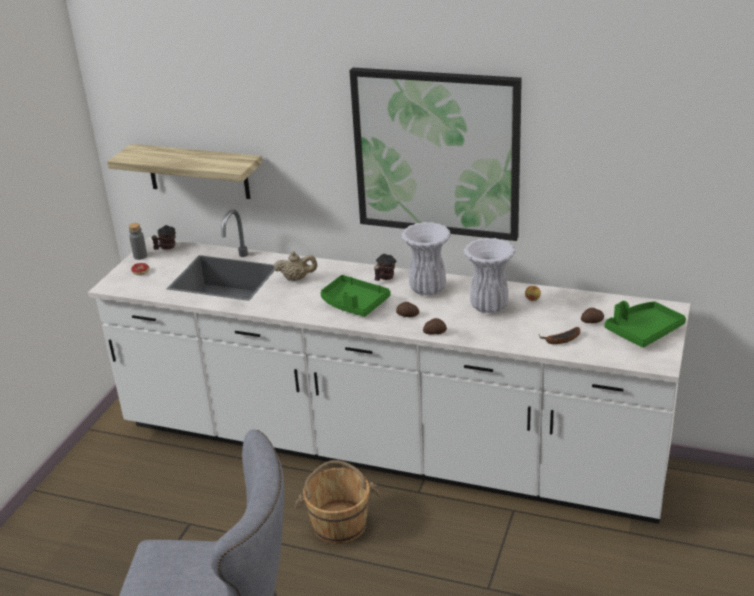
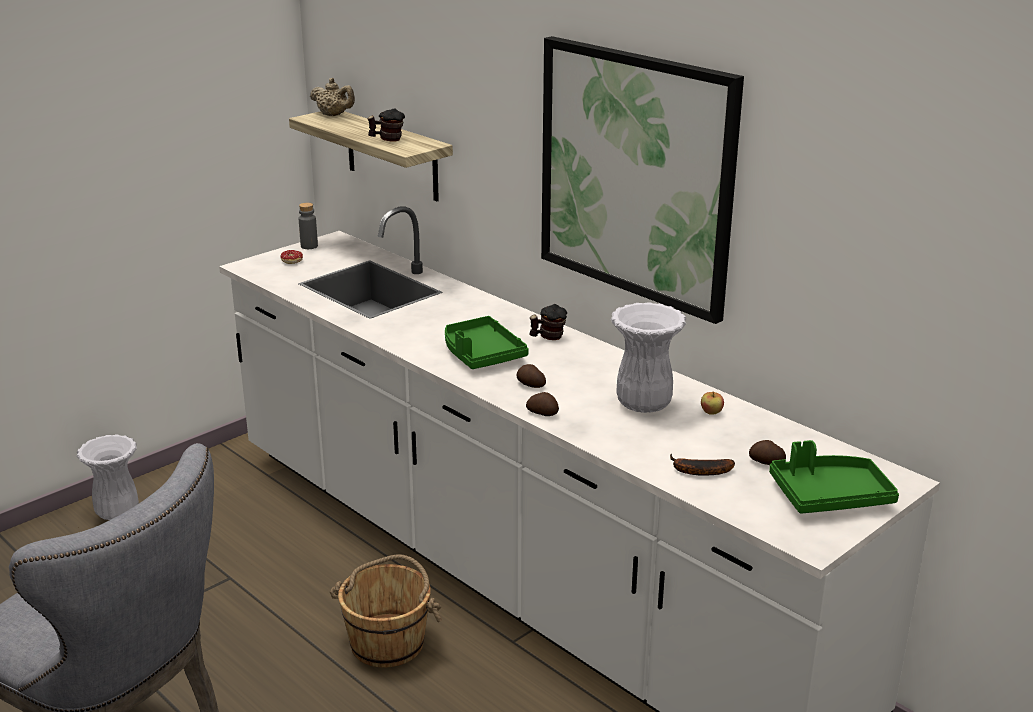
camera: 25 degrees right, 5 degrees down
mug [152,225,176,250] -> mug moved to [367,108,405,141]
beige teapot [273,251,317,281] -> beige teapot moved to [310,78,355,116]
white vase [401,222,451,295] -> white vase moved to [77,434,139,520]

